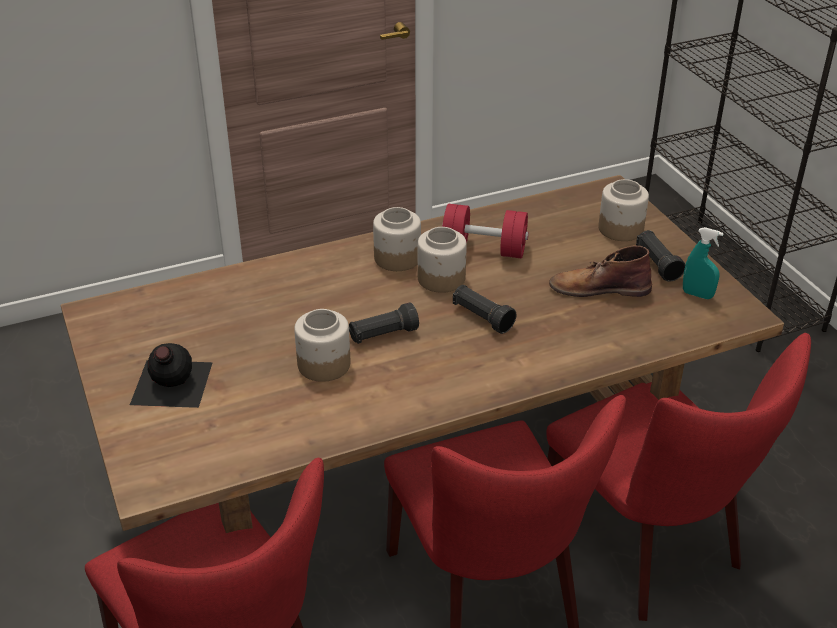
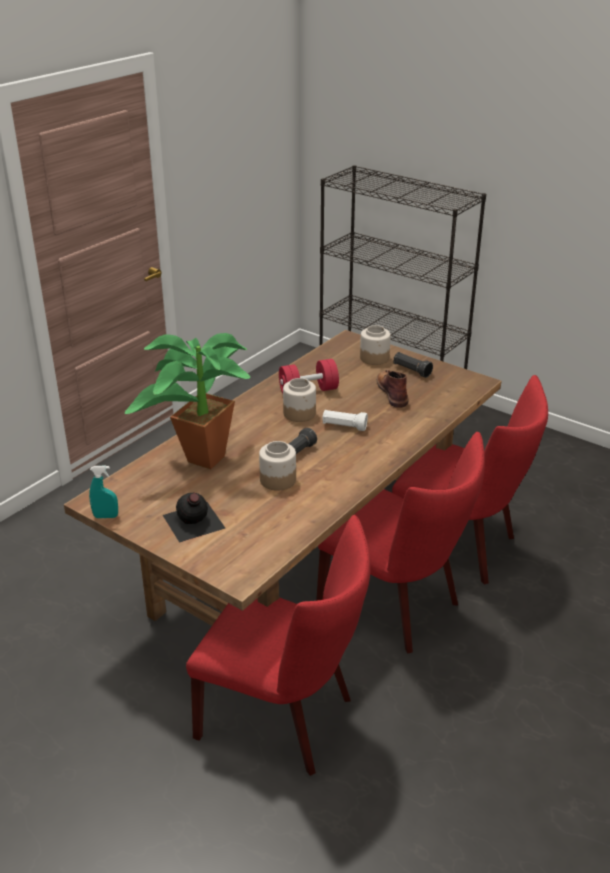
camera: 30 degrees left, 5 degrees down
jar [373,207,421,271] -> none
black flashlight [453,285,516,334] -> white flashlight [322,410,368,431]
brown boot [549,246,652,297] -> brown boot turned 105 degrees clockwise [377,370,408,408]
turquoise spray bottle [683,227,724,299] -> turquoise spray bottle moved to [89,466,118,518]
none -> potted plant [124,333,250,469]

